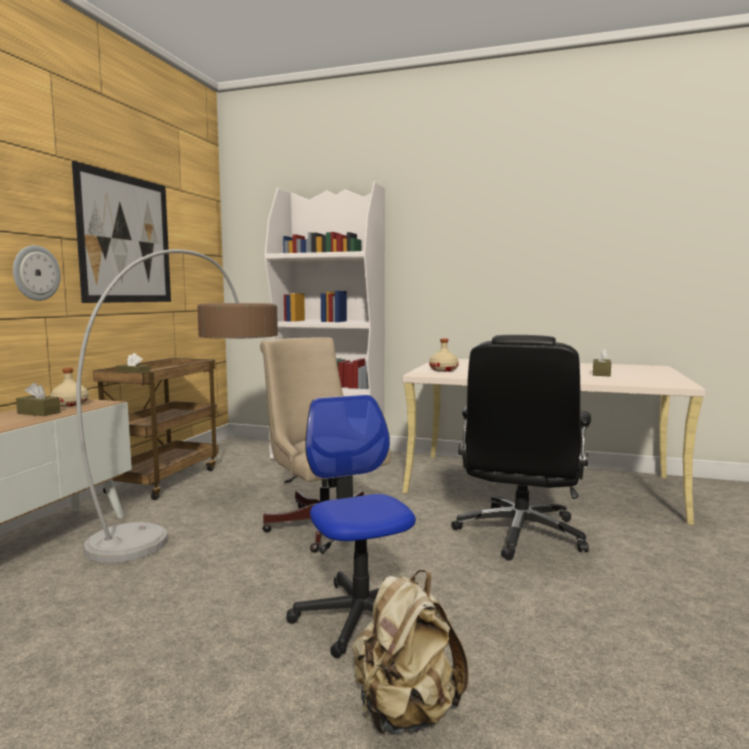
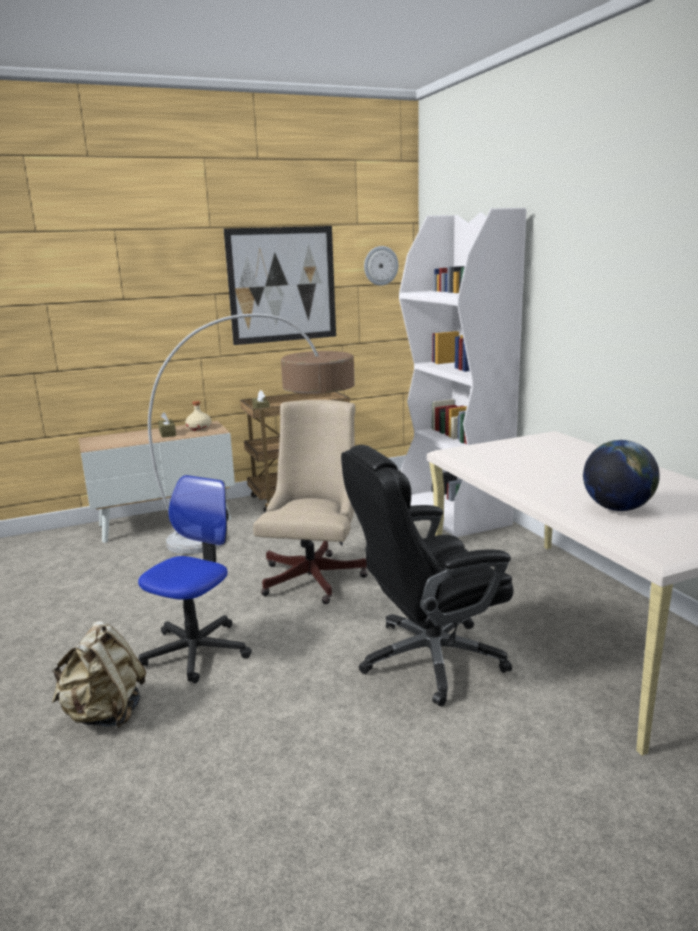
camera: 50 degrees right, 10 degrees up
wall clock [13,245,60,301] -> wall clock moved to [364,246,398,286]
beige bottle [429,339,459,372] -> none
brown tissue box [593,348,611,376] -> globe [583,440,660,511]

